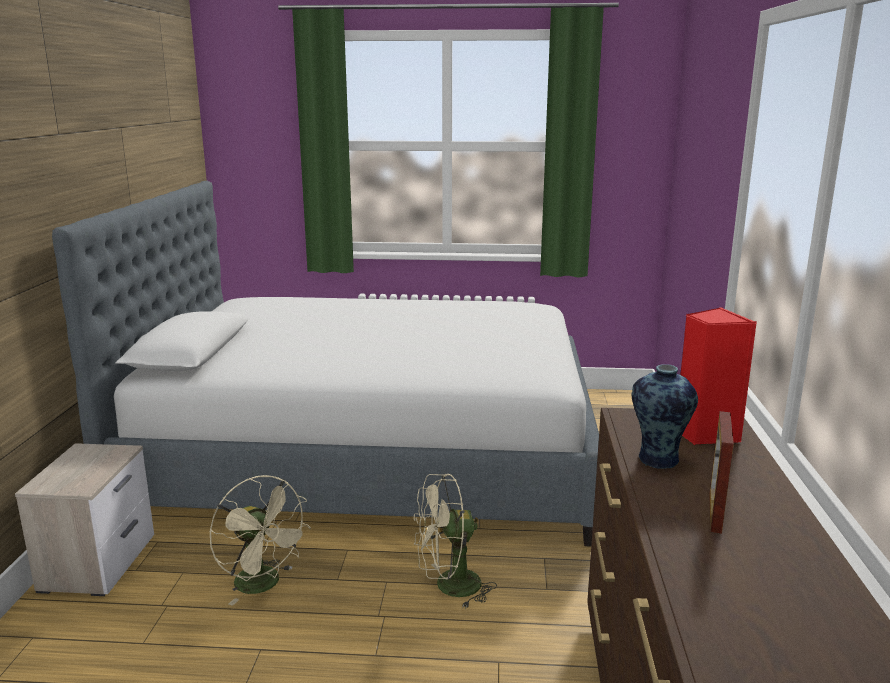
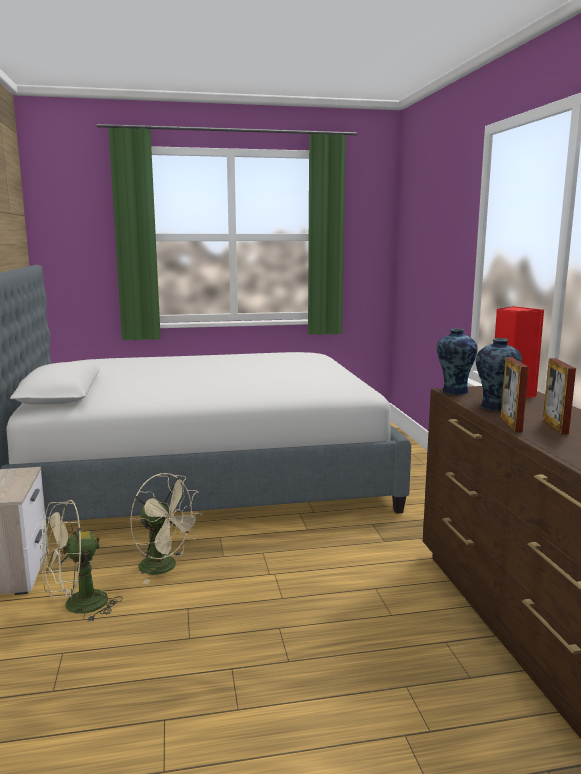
camera: 15 degrees left, 5 degrees down
beige fan [414,474,497,609] -> beige fan moved to [40,500,123,622]
none -> vase [437,328,477,395]
none -> picture frame [501,357,529,432]

